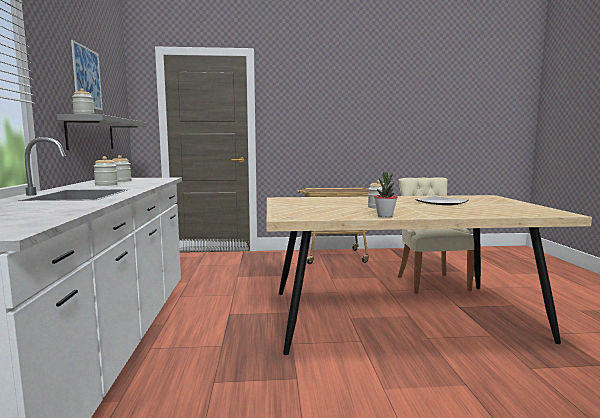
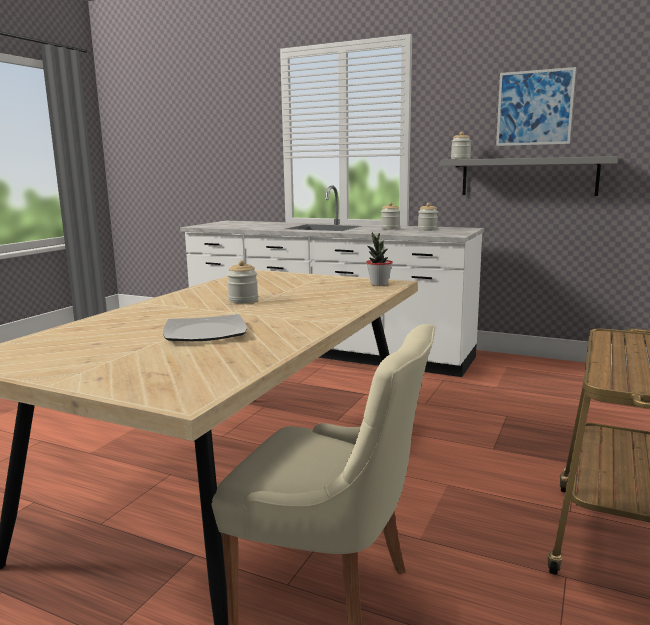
camera: 120 degrees right, 5 degrees up
potted plant [374,172,398,217] -> potted plant moved to [366,232,393,286]

